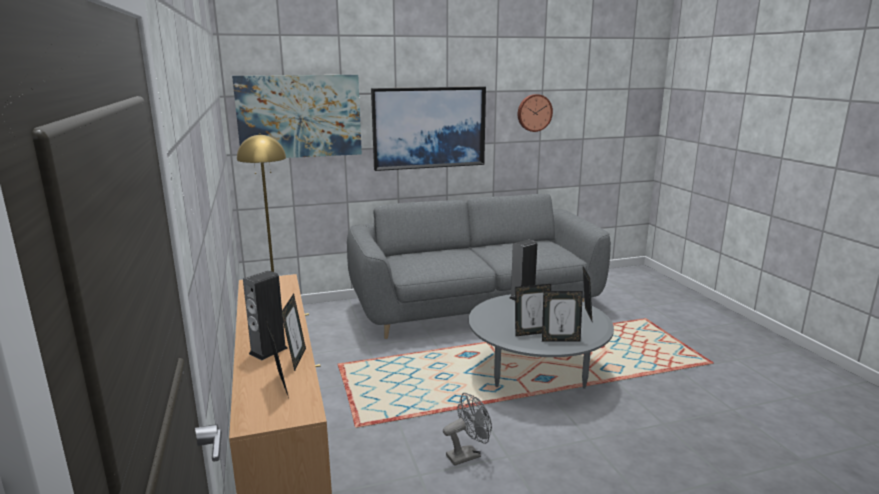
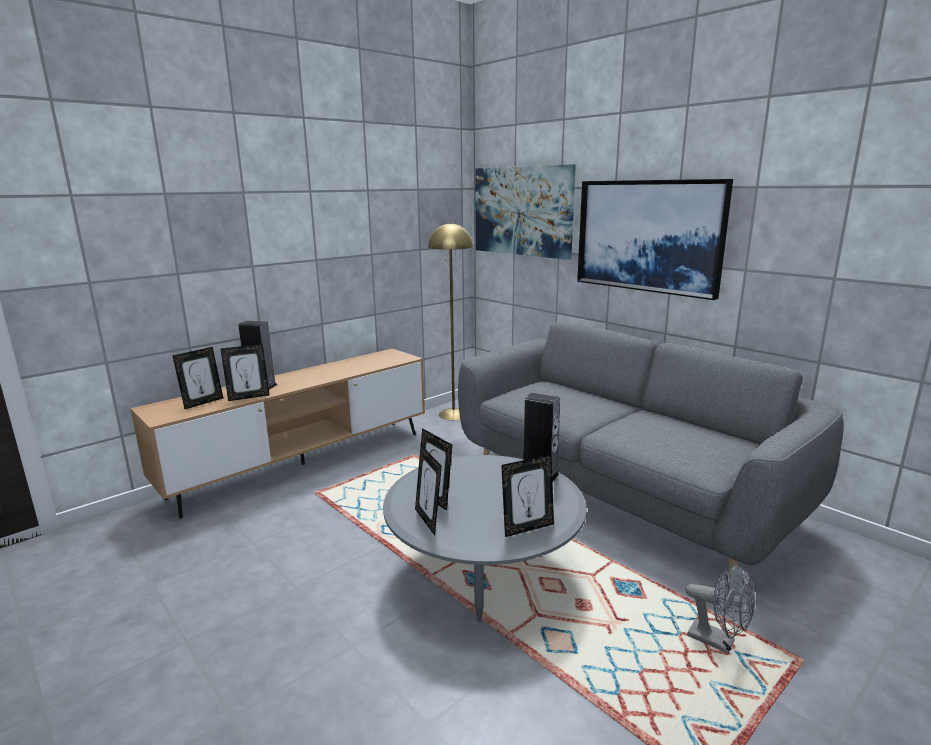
camera: 65 degrees right, 0 degrees up
grey fan [443,393,492,466] -> grey fan moved to [686,564,755,654]
wall clock [518,94,553,132] -> none

